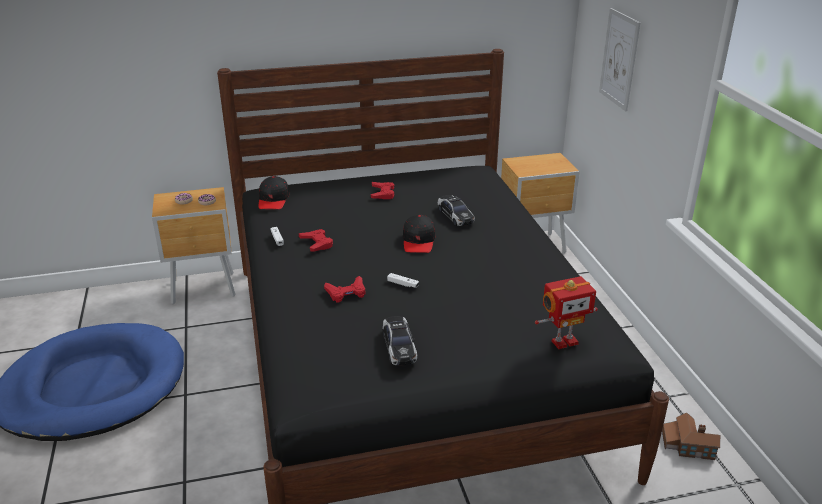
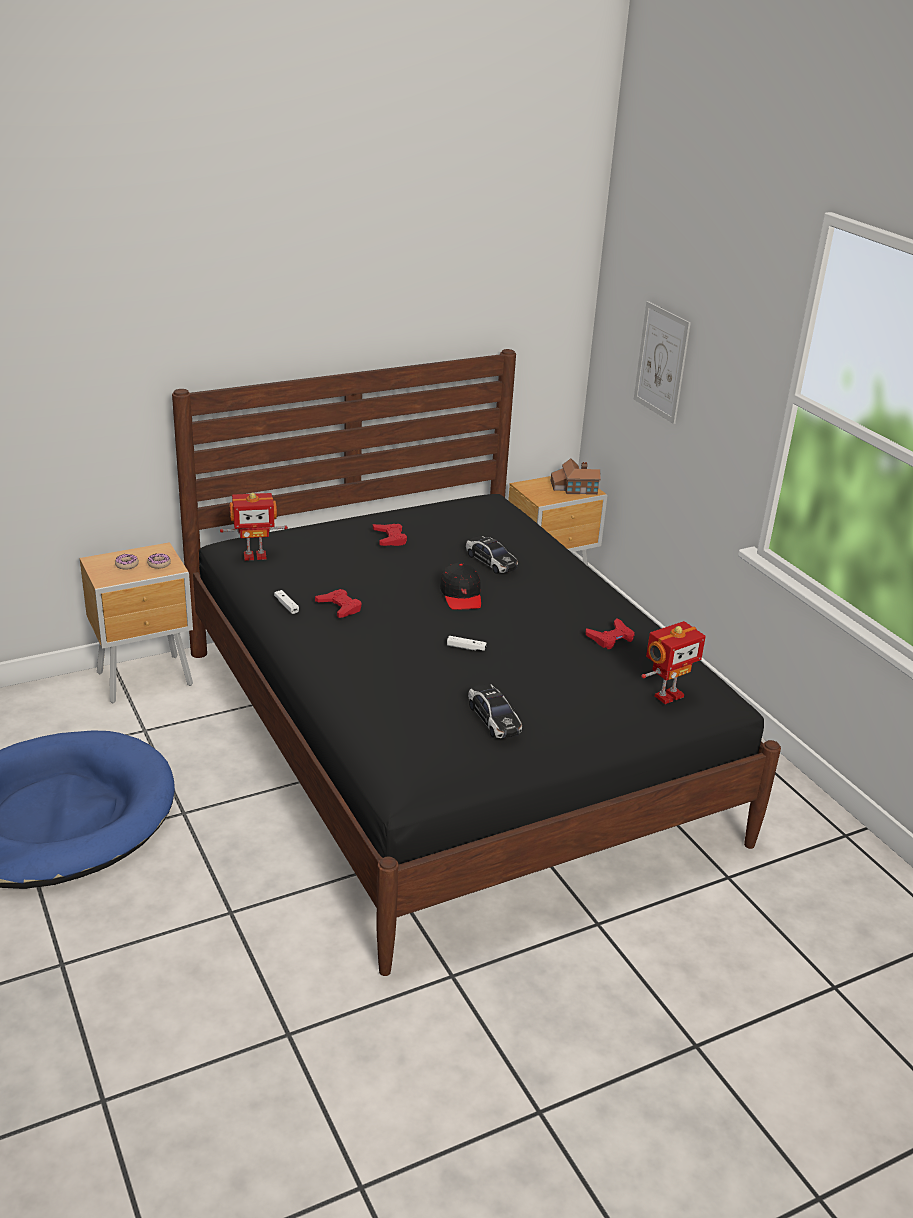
camera: 15 degrees left, 0 degrees up
black cap [259,176,289,209] -> toy robot [220,493,288,561]
red game controller [324,276,365,303] -> red game controller moved to [585,618,635,649]
toy house [662,413,720,460] -> toy house moved to [550,459,601,495]

